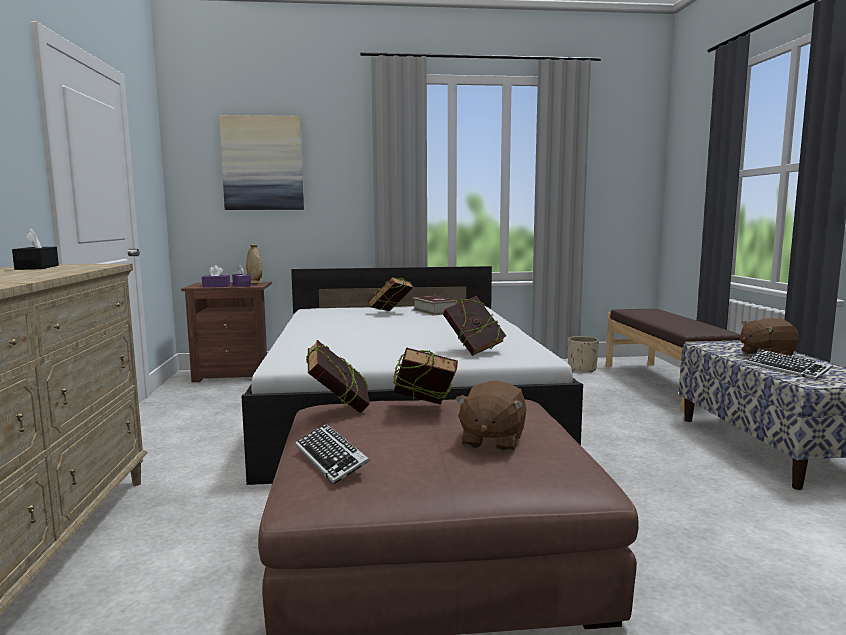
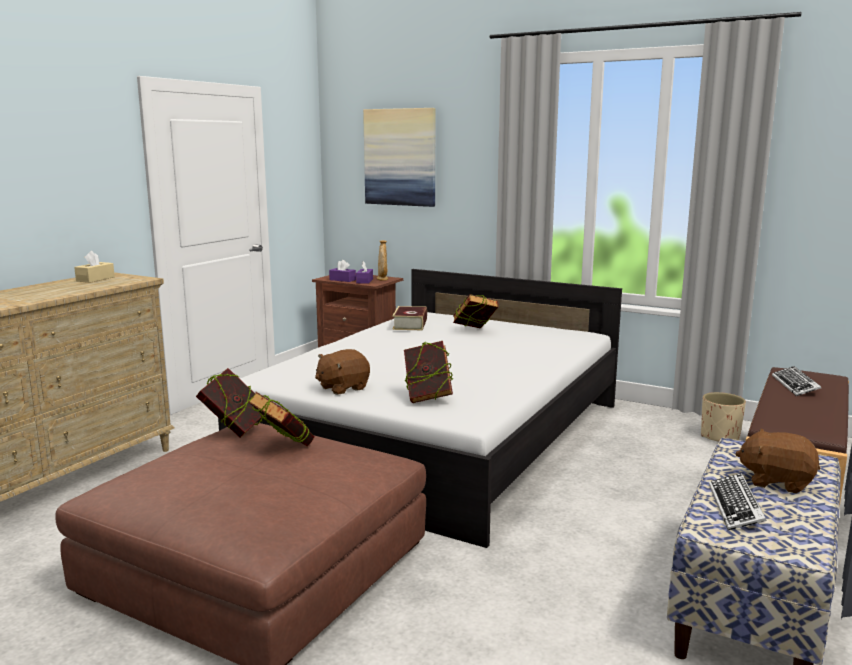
camera: 35 degrees right, 5 degrees up
black tissue box [12,229,59,270] -> beige tissue box [74,251,115,283]
keyboard [295,424,370,485] -> keyboard moved to [772,366,821,396]
book [413,296,457,316] -> book moved to [392,306,427,330]
brown plush toy [455,380,527,452] -> brown plush toy moved to [315,349,370,395]

